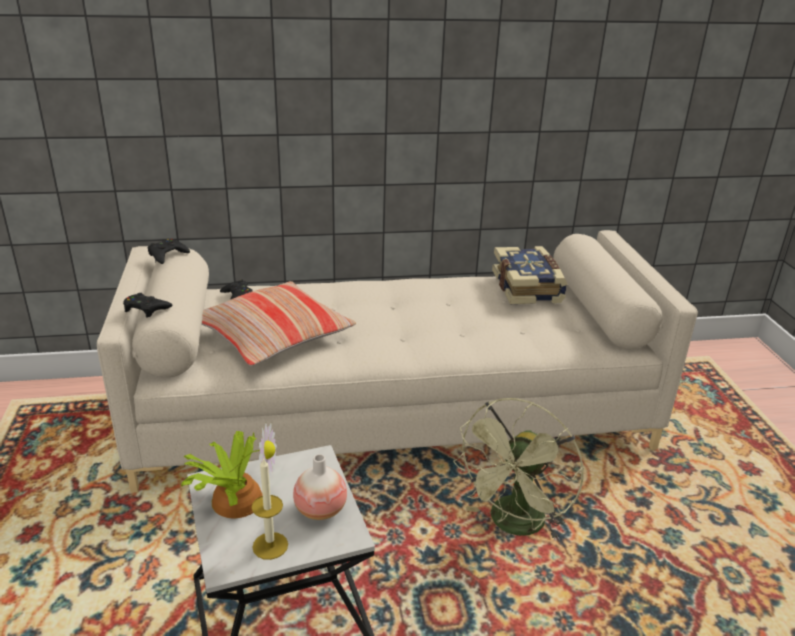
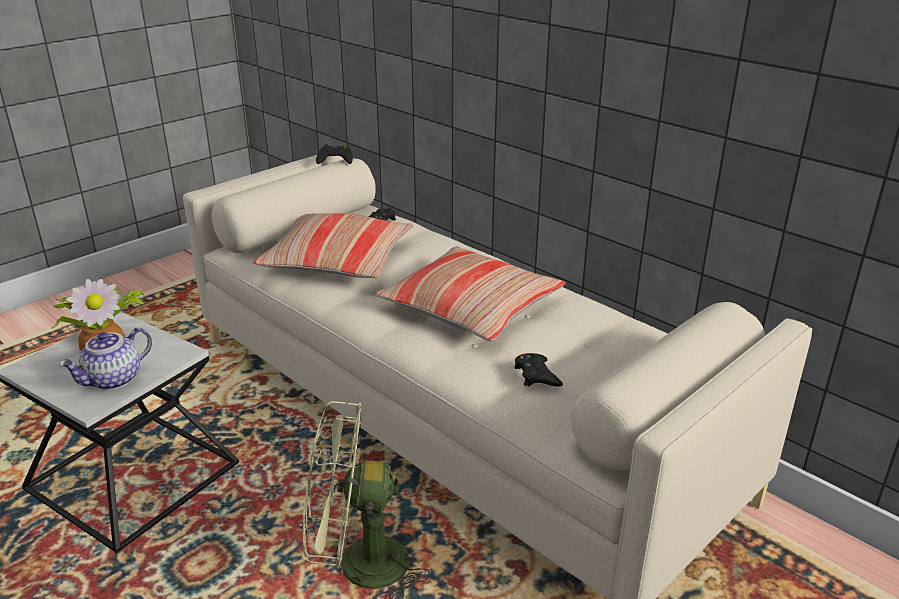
camera: 55 degrees right, 0 degrees up
black game controller [123,293,173,318] -> black game controller moved to [514,353,563,387]
candle [251,457,288,560] -> none
vase [293,454,347,520] -> teapot [59,327,152,390]
book [492,246,568,304] -> none
none -> pillow [375,246,566,342]

